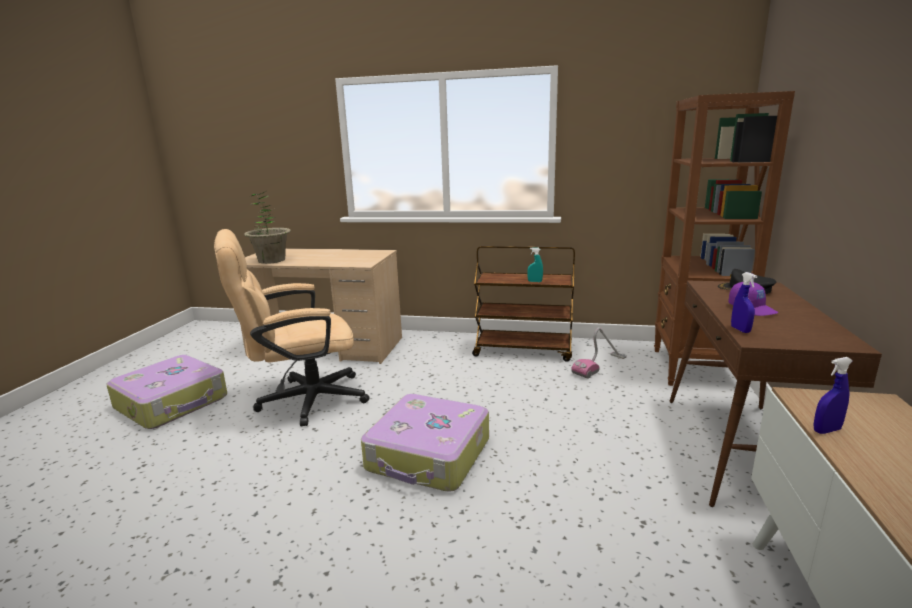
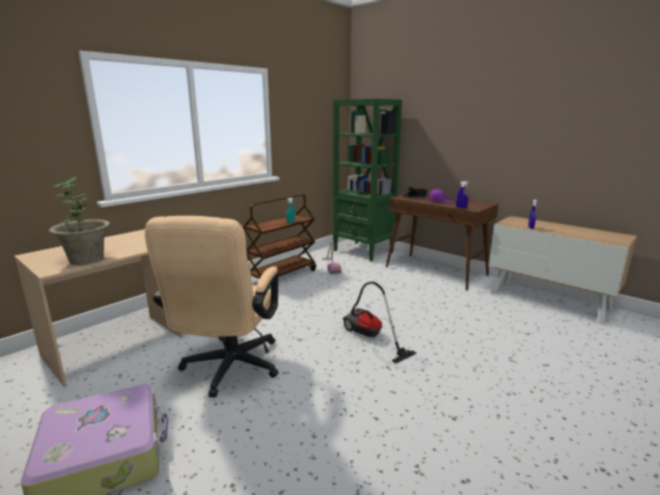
camera: 60 degrees left, 0 degrees up
suitcase [361,394,489,492] -> vacuum cleaner [343,282,416,364]
brown bookcase [654,91,795,386] -> green bookcase [333,99,402,262]

